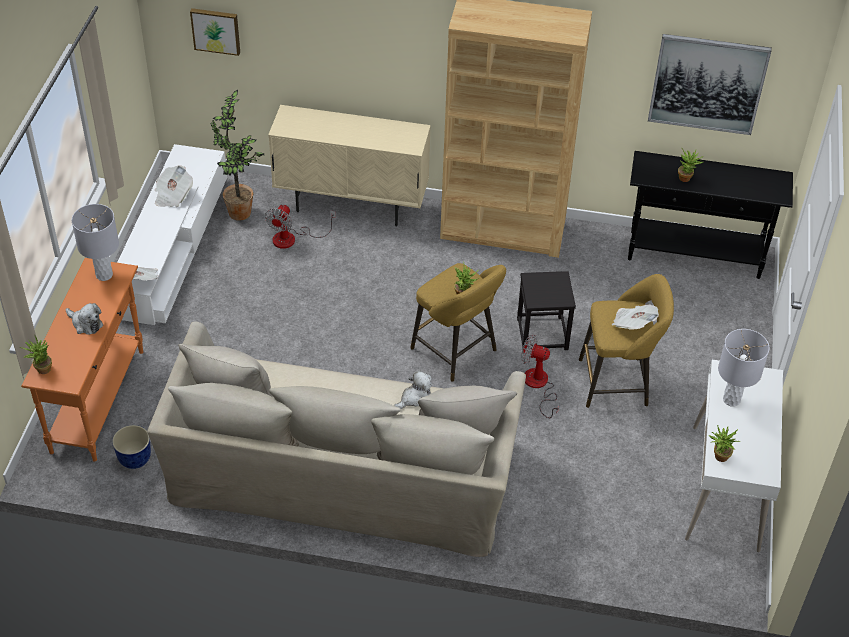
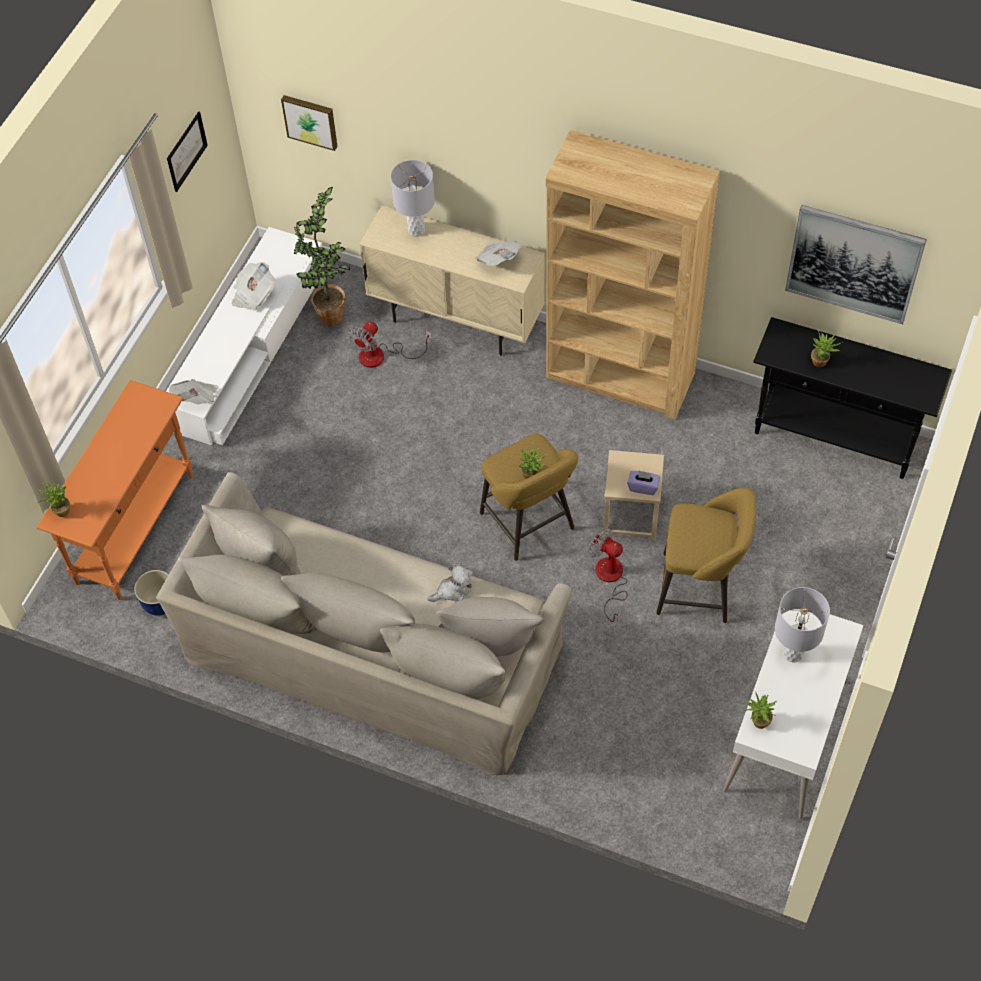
camera: 15 degrees right, 10 degrees up
plush toy [66,303,103,335] -> none
grey table lamp [72,204,119,281] -> grey table lamp moved to [390,160,435,237]
black stool [517,271,576,352] -> beige stool [603,450,664,540]
newspaper [612,304,659,330] -> newspaper moved to [475,241,522,266]
none -> picture [167,111,208,192]
none -> purple tissue box [627,470,660,495]

